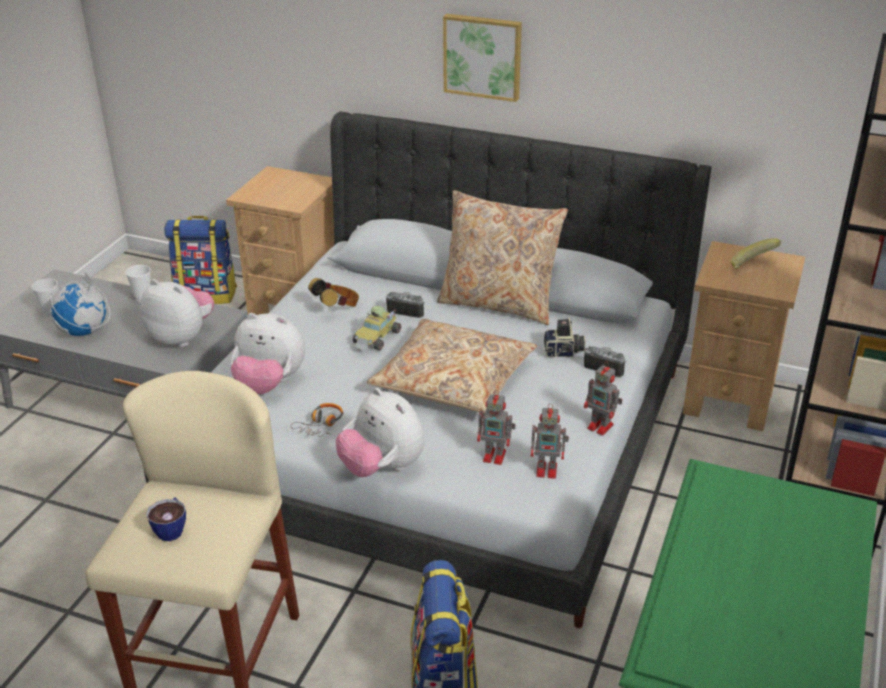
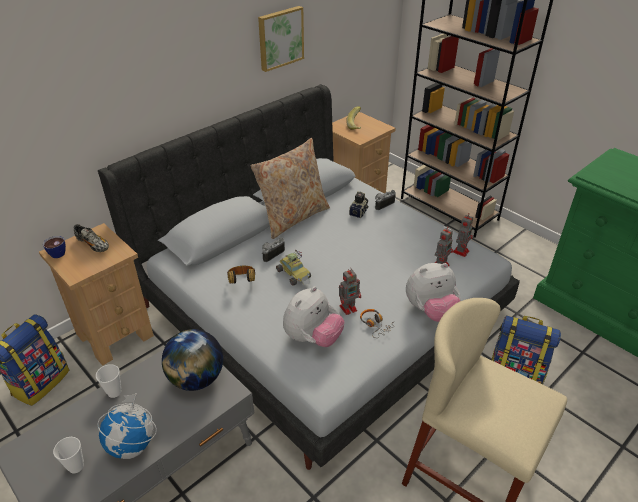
camera: 65 degrees left, 5 degrees up
plush toy [140,279,214,347] -> globe [162,329,223,391]
cup [146,498,186,541] -> cup moved to [43,236,66,258]
beige pillow [367,319,537,414] -> none
picture [443,14,522,102] -> picture moved to [258,6,304,72]
toy robot [584,362,623,435] -> toy robot moved to [339,268,361,315]
none -> shoe [74,224,109,252]

